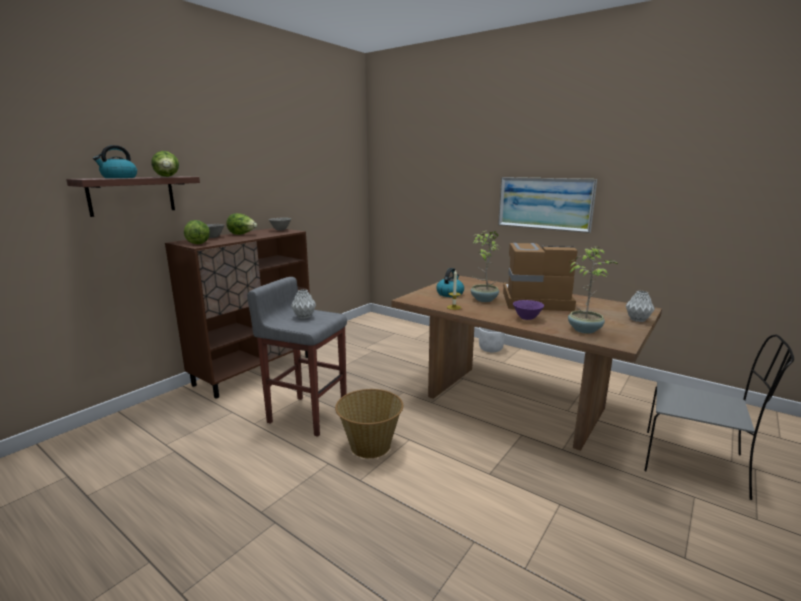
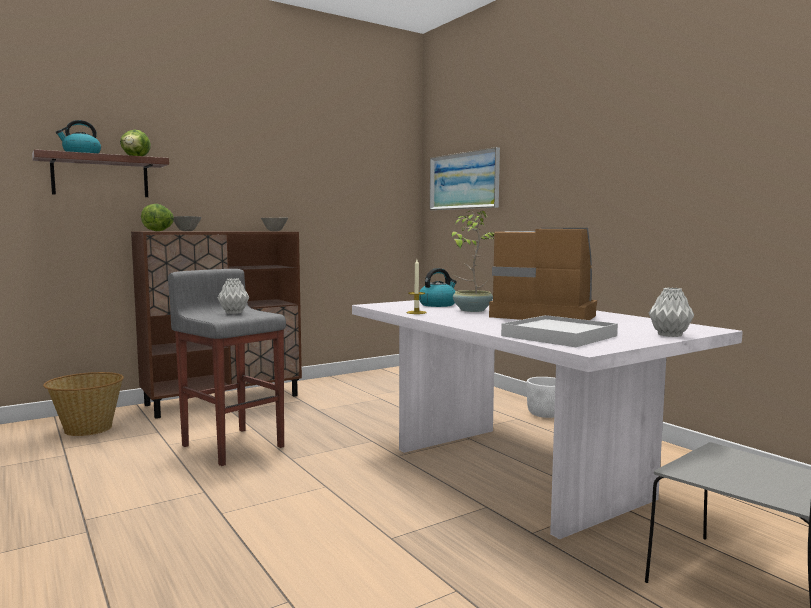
camera: 20 degrees right, 10 degrees down
lettuce [226,213,257,235] -> none
basket [335,389,403,458] -> basket moved to [43,372,124,436]
brown dining table [391,276,662,451] -> white dining table [352,300,743,539]
picture [498,177,597,233] -> picture moved to [430,147,500,210]
purple bowl [513,300,544,320] -> none
potted plant [568,246,619,334] -> white tray [501,315,618,347]

